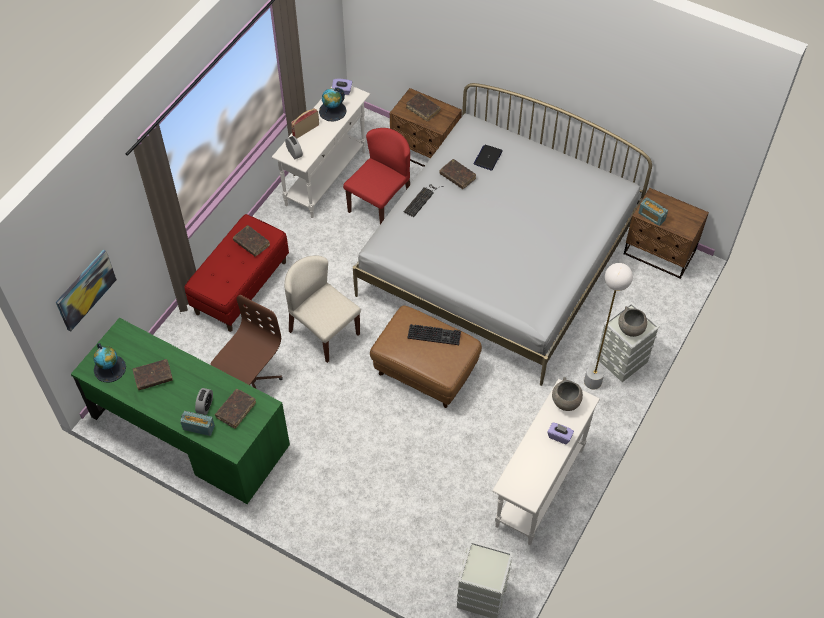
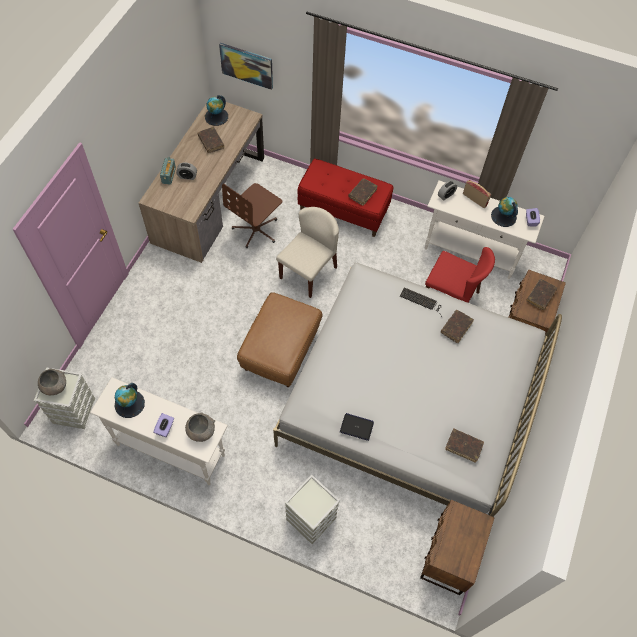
camera: 80 degrees right, 5 degrees up
green desk [71,318,290,504] -> brown desk [139,97,264,263]
brown office chair [211,295,282,388] -> brown office chair turned 105 degrees clockwise [222,183,282,248]
brown book [215,389,256,429] -> brown book moved to [445,429,484,463]
keyboard [407,324,461,345] -> none
laptop [473,145,502,171] -> laptop moved to [340,413,374,441]
white floor lamp [584,263,633,390] -> none
grey bowl [618,306,647,337] -> grey bowl moved to [38,368,66,395]
radio [638,197,668,226] -> none
none -> globe [114,383,145,418]

